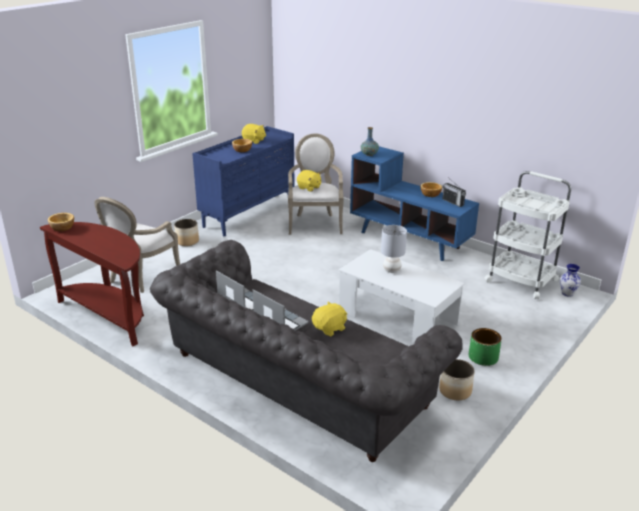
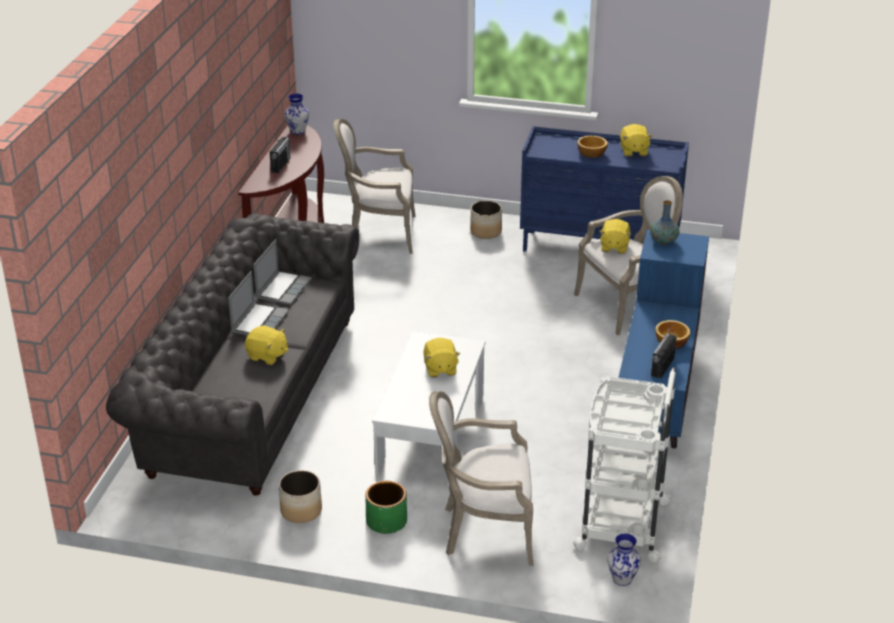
camera: 65 degrees right, 5 degrees up
bowl [48,213,74,231] -> vase [285,93,309,135]
grey table lamp [381,225,407,273] -> yellow plush toy [423,338,460,377]
none -> radio [270,137,291,173]
none -> armchair [429,391,534,566]

